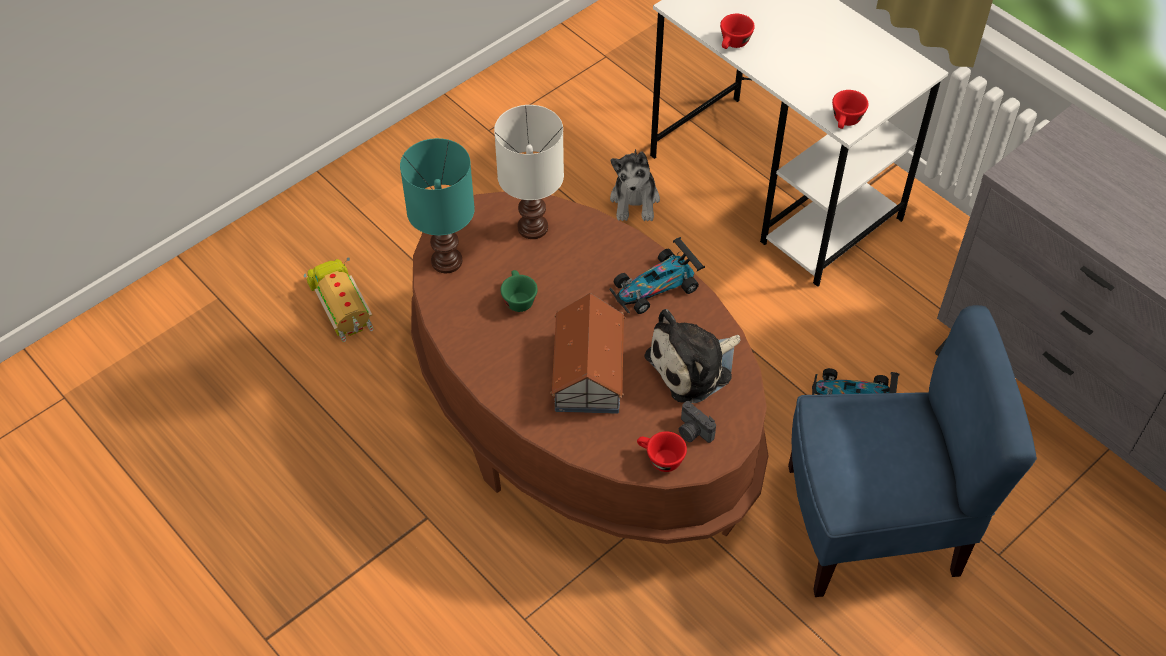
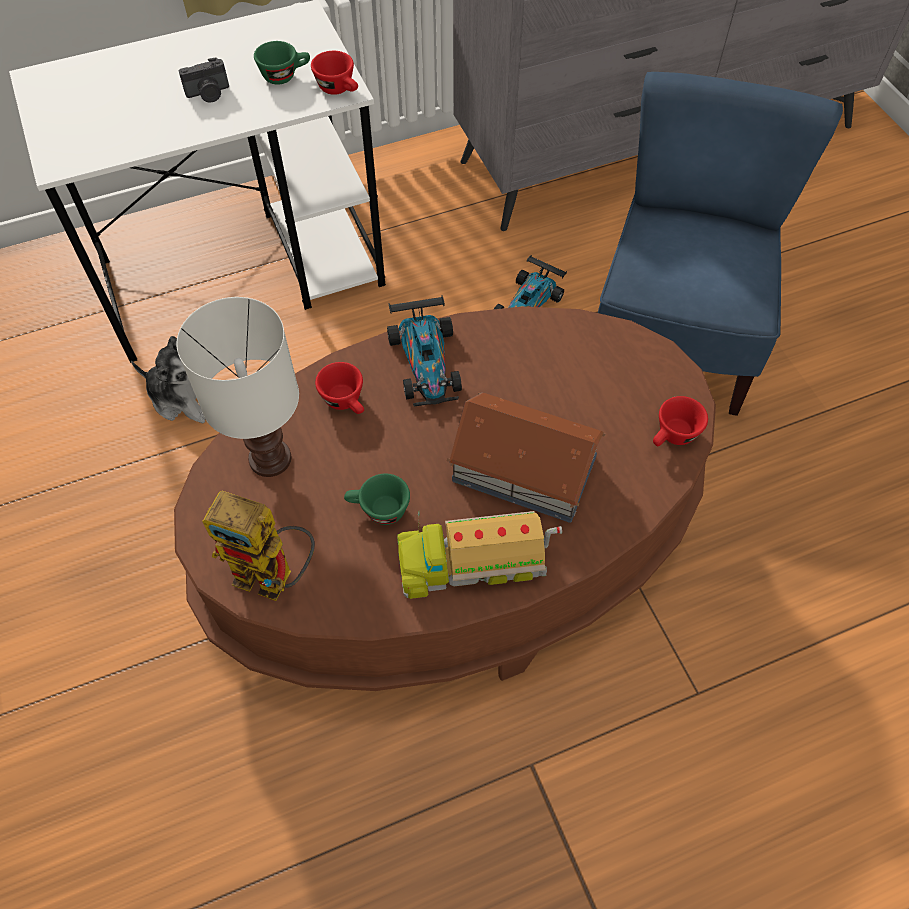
camera: 70 degrees left, 5 degrees up
toy truck [304,257,373,342] -> toy truck moved to [397,511,562,599]
turquoise table lamp [400,138,475,273] -> toy robot [202,491,315,601]
plush toy [644,309,741,403] -> none
camera [679,401,716,443] -> camera moved to [179,57,229,103]
red cup [720,14,755,49] -> red cup moved to [315,362,364,414]
none -> green cup [254,41,310,85]

